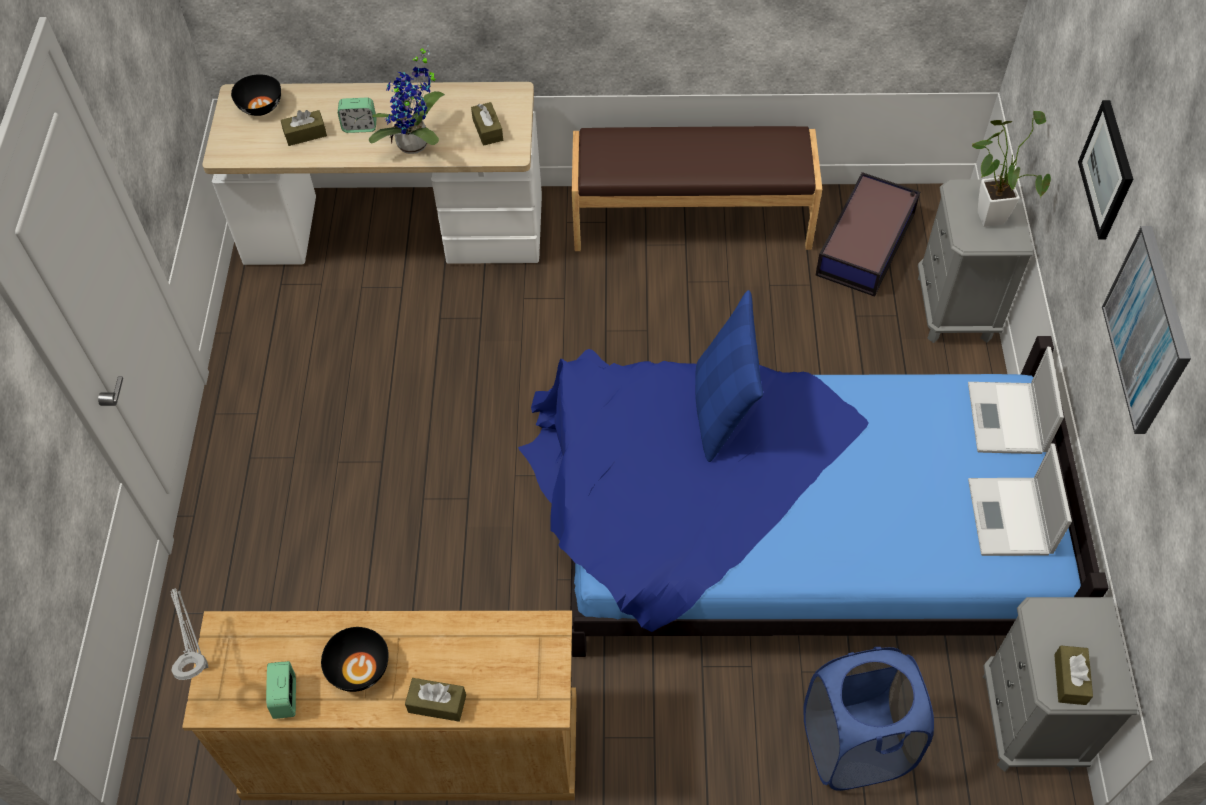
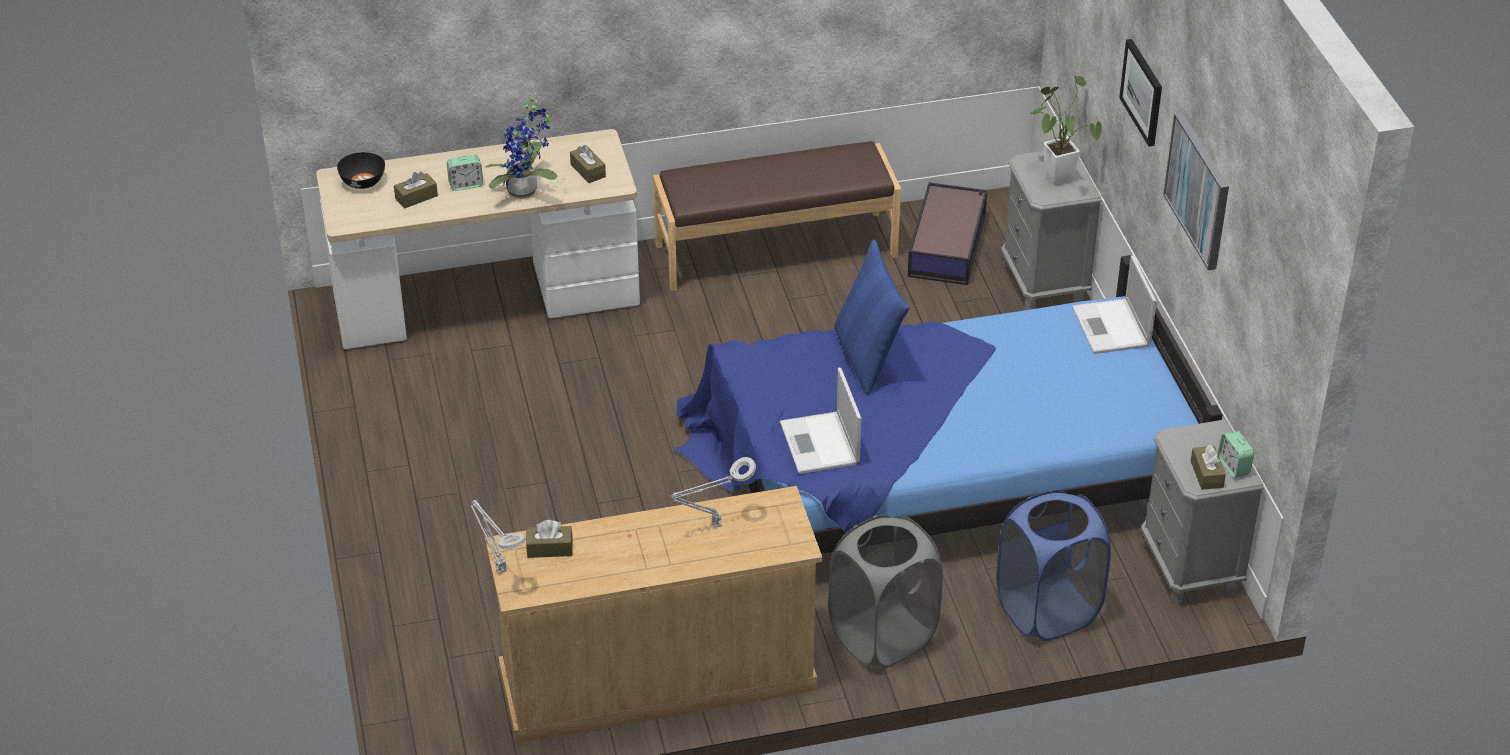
camera: 15 degrees left, 15 degrees down
alarm clock [266,661,296,719] -> alarm clock moved to [1218,431,1254,478]
black bowl [321,627,388,692] -> none
brown tissue box [405,678,466,722] -> brown tissue box moved to [526,520,573,558]
laptop [968,443,1072,556] -> laptop moved to [780,368,862,474]
none -> grey table lamp [671,457,756,528]
none -> grey laundry basket [828,515,943,668]

